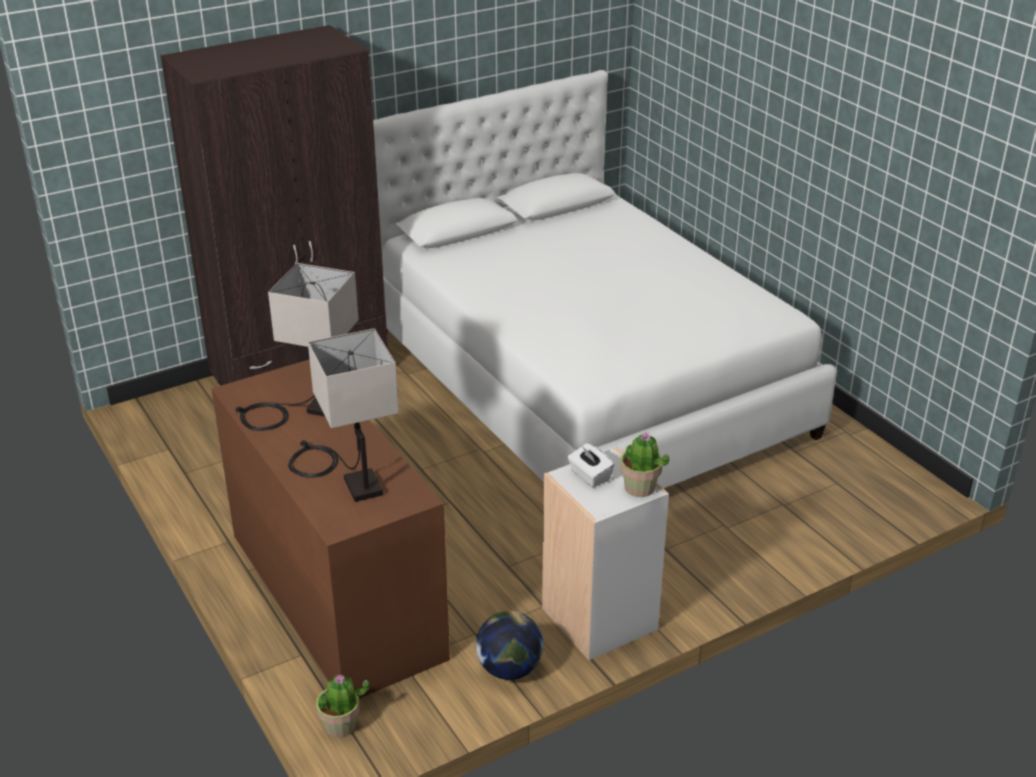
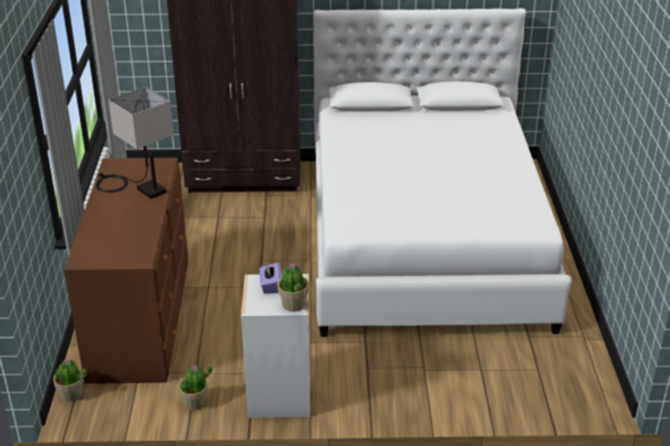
camera: 30 degrees right, 0 degrees up
table lamp [288,328,399,502] -> none
globe [476,611,544,680] -> potted plant [178,365,212,410]
white tissue box [567,443,614,487] -> purple tissue box [259,263,281,294]

